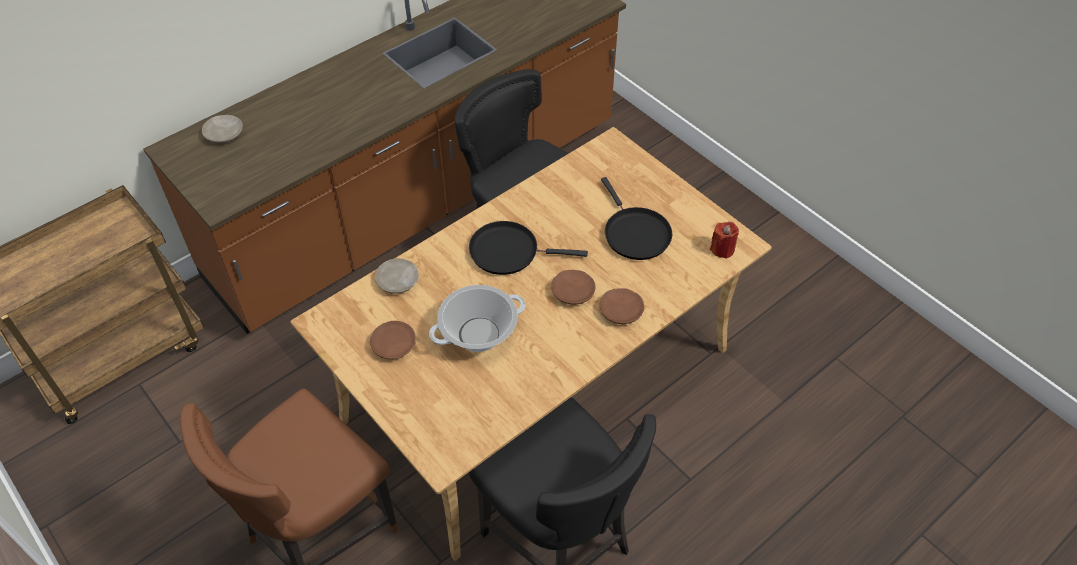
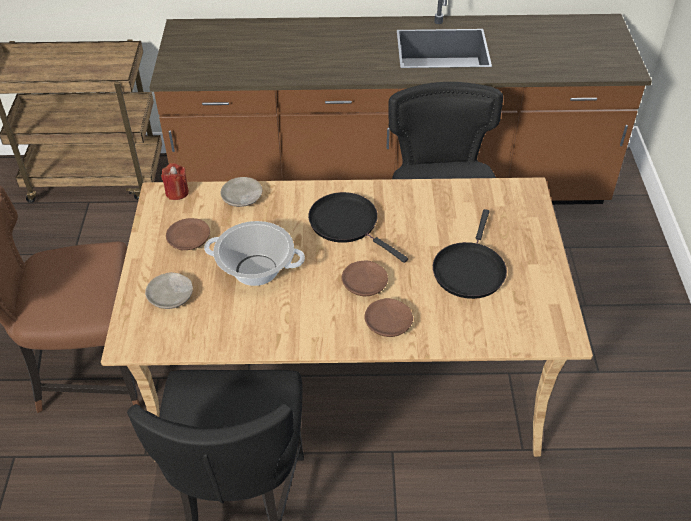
camera: 40 degrees right, 5 degrees down
beige plate [202,115,243,143] -> beige plate moved to [145,272,193,309]
red candle [710,222,739,259] -> red candle moved to [161,163,189,200]

